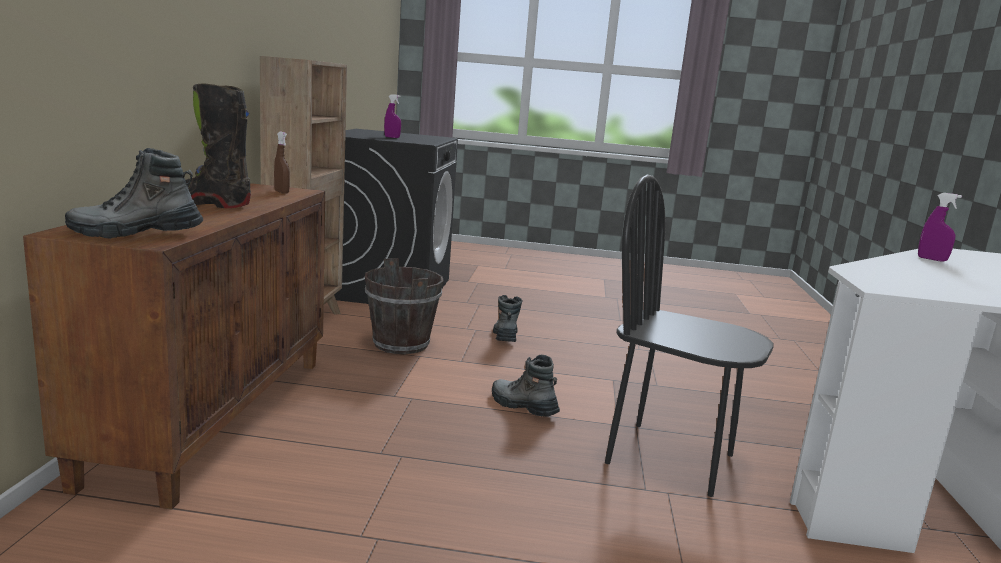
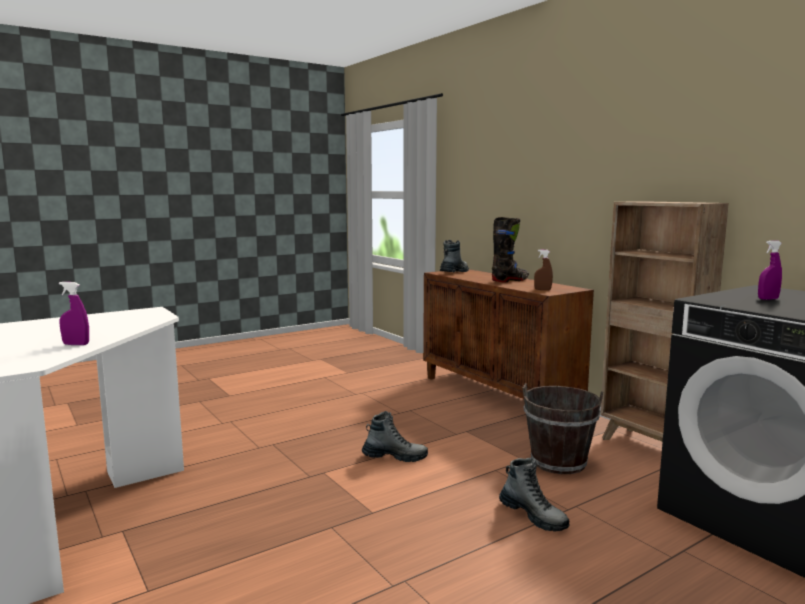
camera: 140 degrees right, 5 degrees down
black chair [605,175,773,497] -> none

